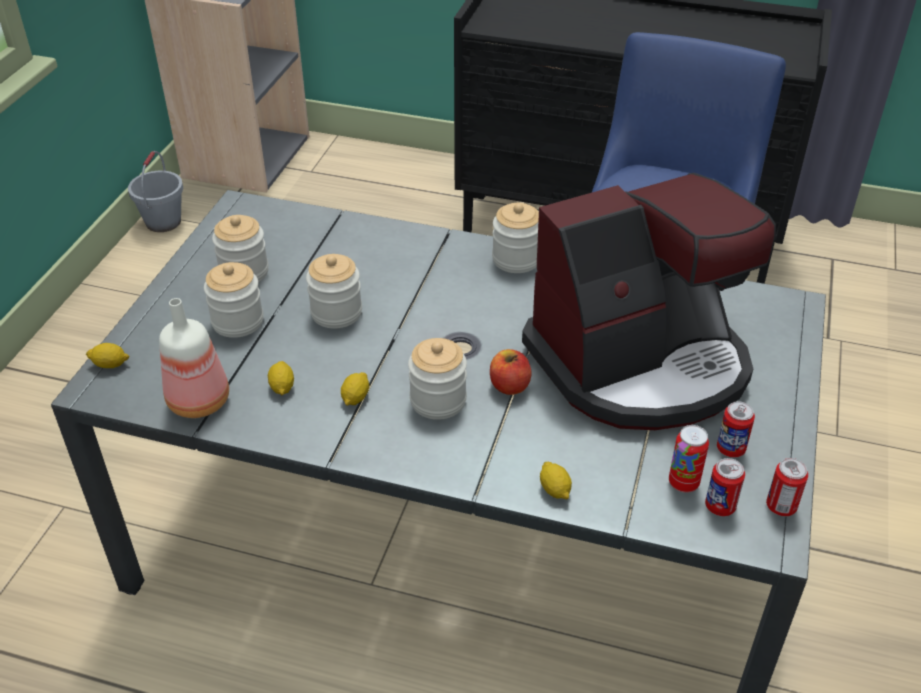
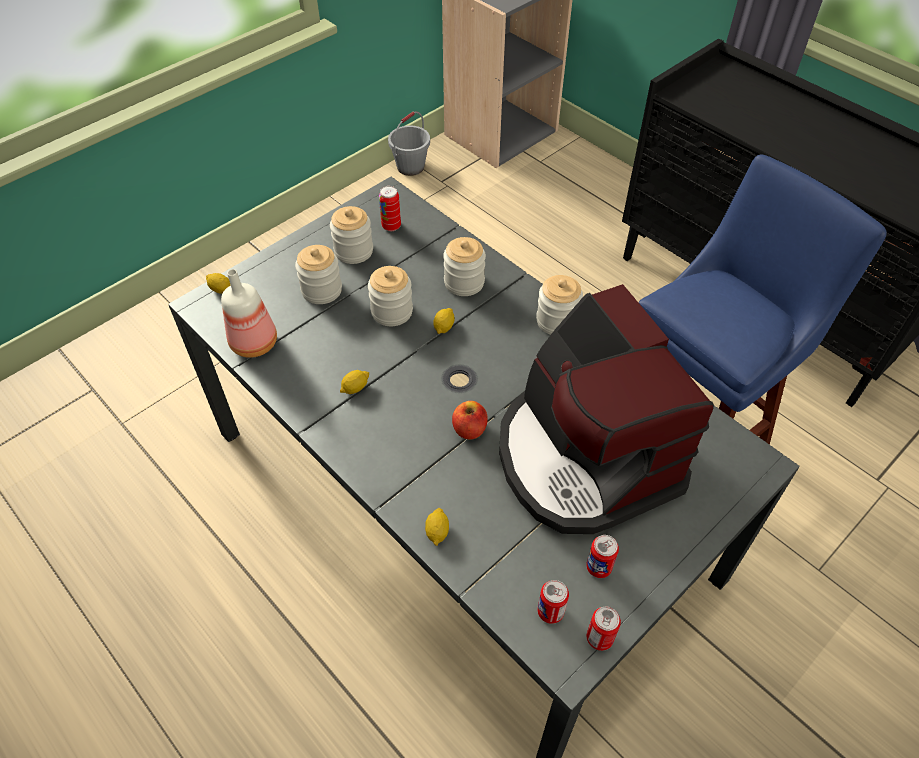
camera: 30 degrees right, 10 degrees up
lemon [268,361,294,395] -> lemon moved to [433,308,455,334]
jar [408,338,467,420] -> jar moved to [443,237,486,296]
coffee machine [522,173,776,430] -> coffee machine turned 60 degrees clockwise [499,284,714,534]
can [669,425,709,493] -> can moved to [379,186,401,231]

